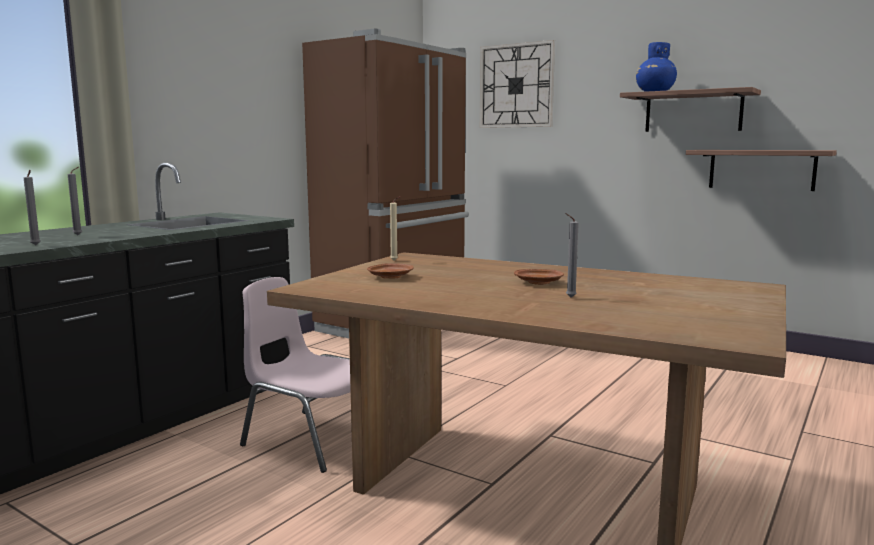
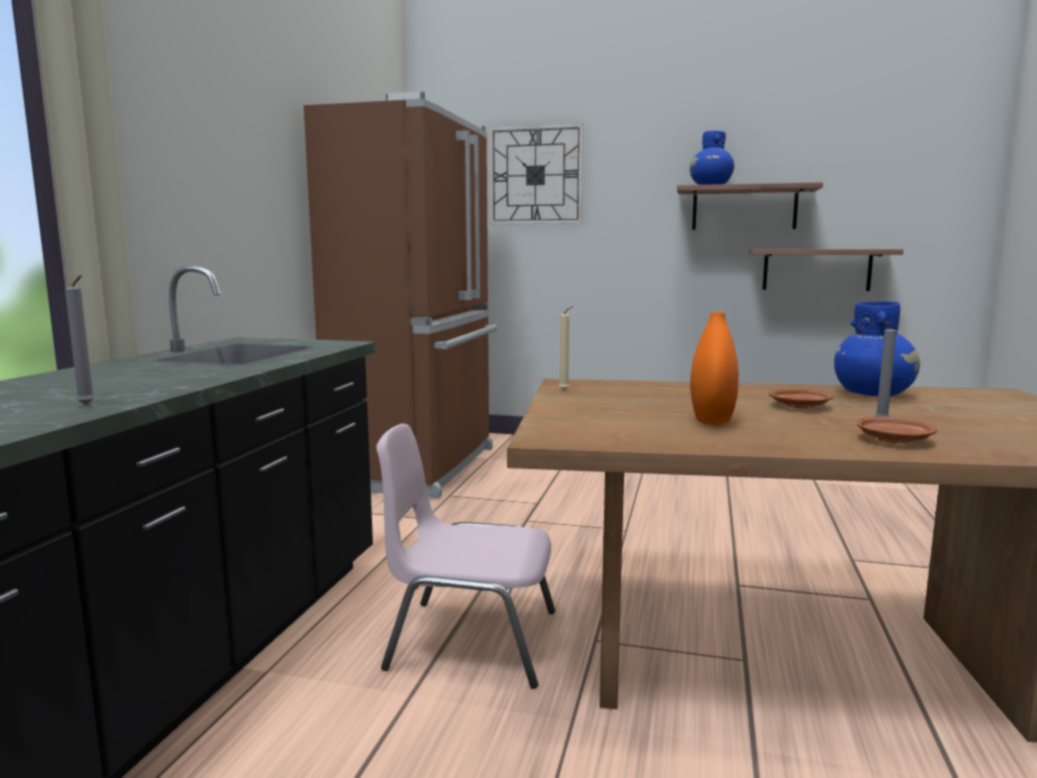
camera: 20 degrees left, 0 degrees up
grey candle [67,167,82,235] -> none
brown plate [367,263,414,279] -> brown plate moved to [857,417,937,443]
none -> orange vase [690,312,739,425]
none -> blue vase [834,301,920,396]

